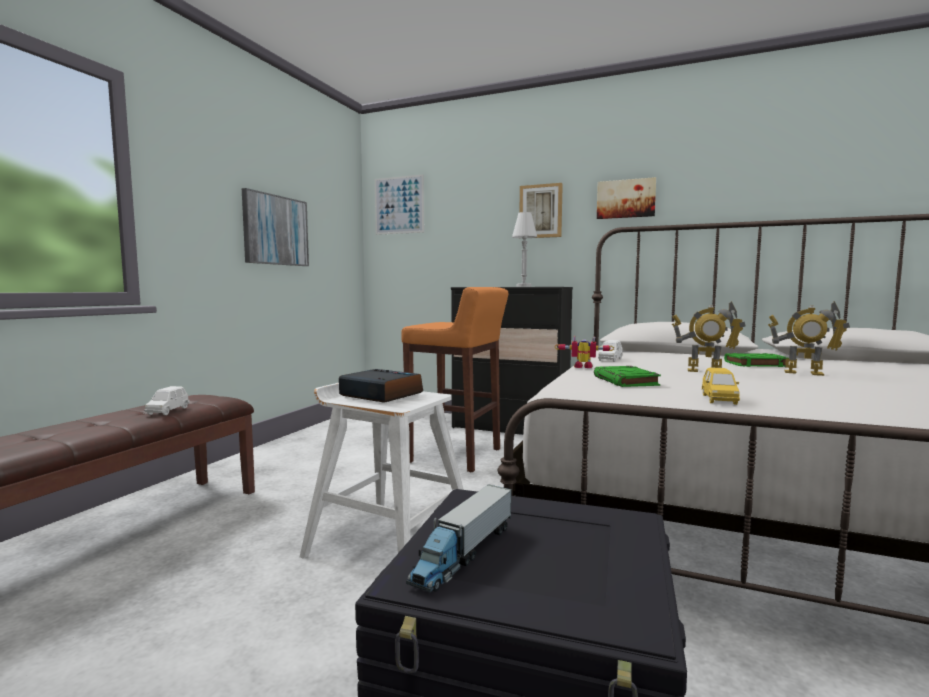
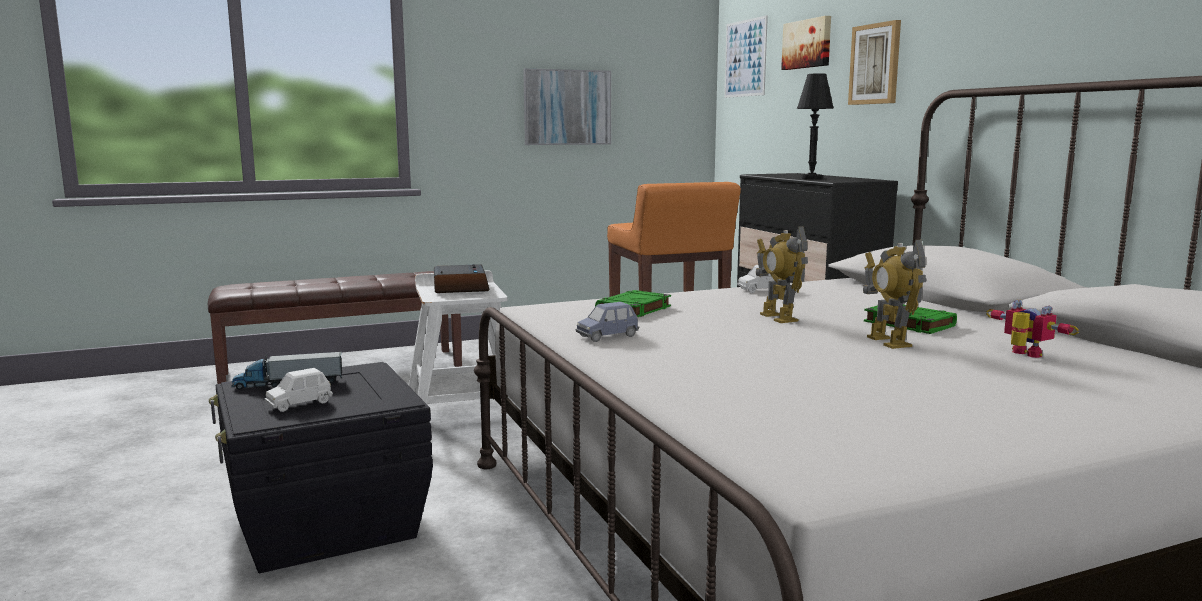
camera: 45 degrees right, 5 degrees up
white toy car [144,386,190,415] -> white toy car moved to [265,368,333,412]
white table lamp [512,212,537,287] -> black table lamp [797,73,834,179]
toy robot [555,336,614,368] -> toy robot moved to [986,299,1079,358]
picture [597,177,656,219] -> picture moved to [781,16,831,70]
yellow toy car [702,368,740,405] -> blue toy car [575,302,639,342]

